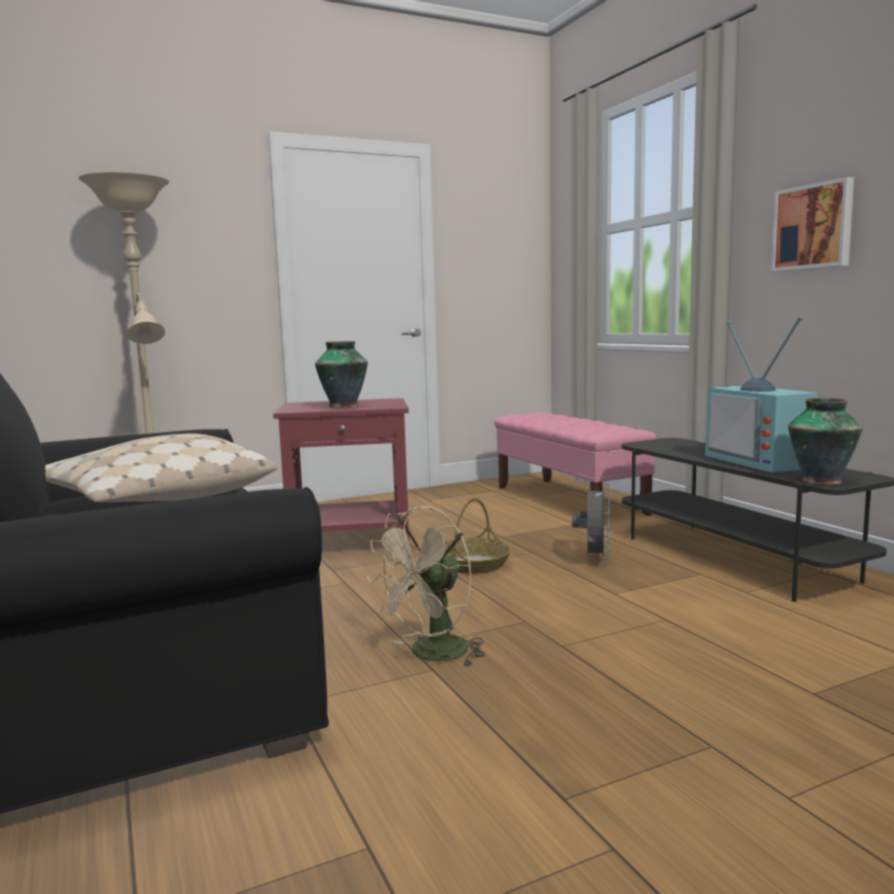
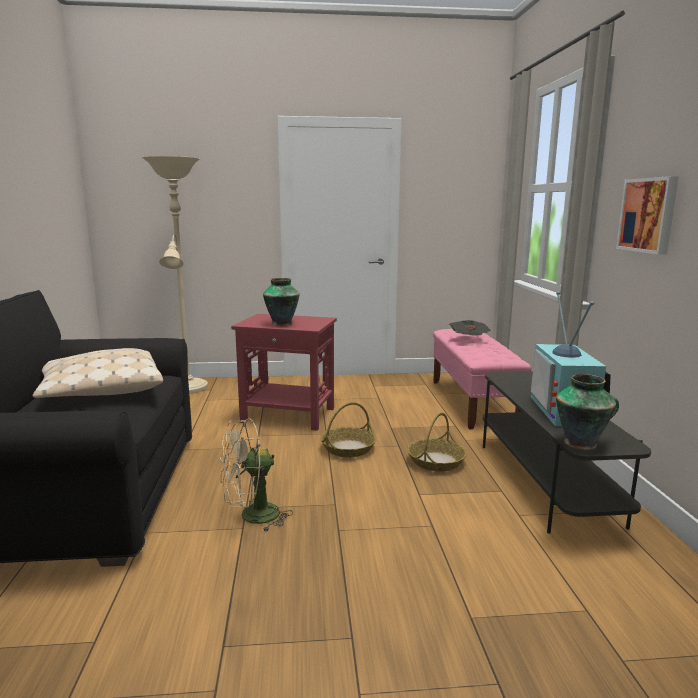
camera: 20 degrees right, 5 degrees up
grey fan [572,482,610,562] -> basket [407,413,467,471]
none -> newspaper [449,320,490,336]

